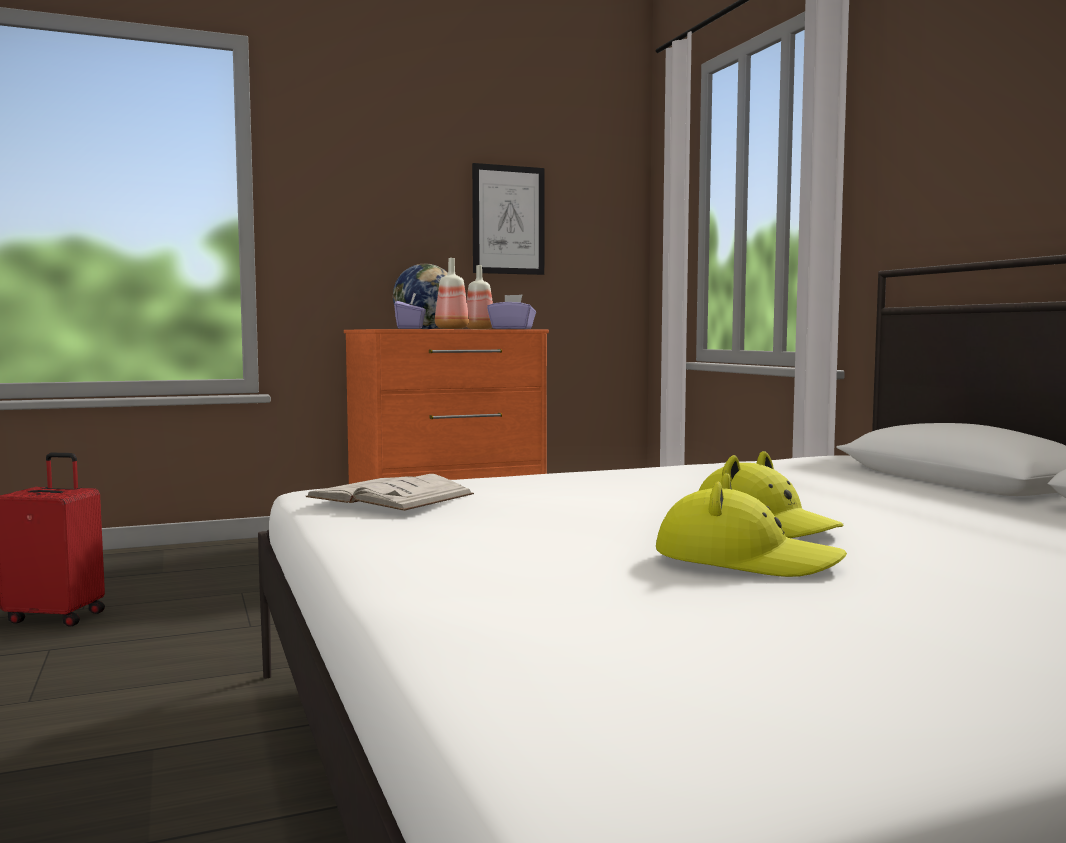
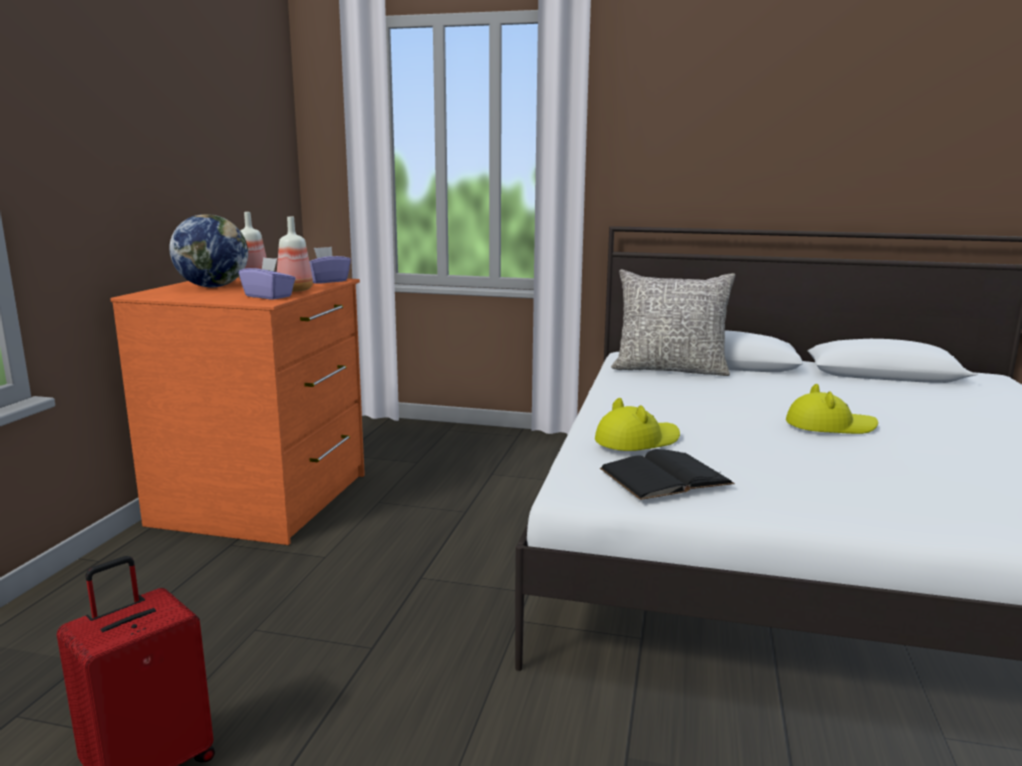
camera: 55 degrees left, 10 degrees up
white book [306,474,474,511] -> black book [600,449,735,500]
picture [472,163,545,275] -> none
yellow hat [656,473,847,577] -> yellow hat moved to [595,398,680,451]
none -> grey pillow [611,269,736,376]

